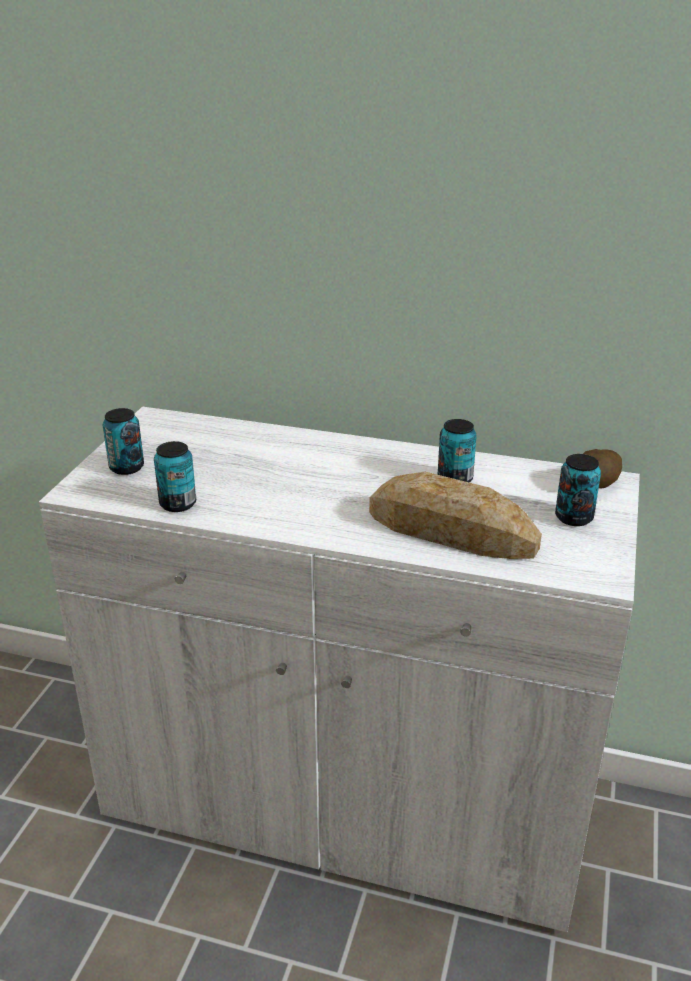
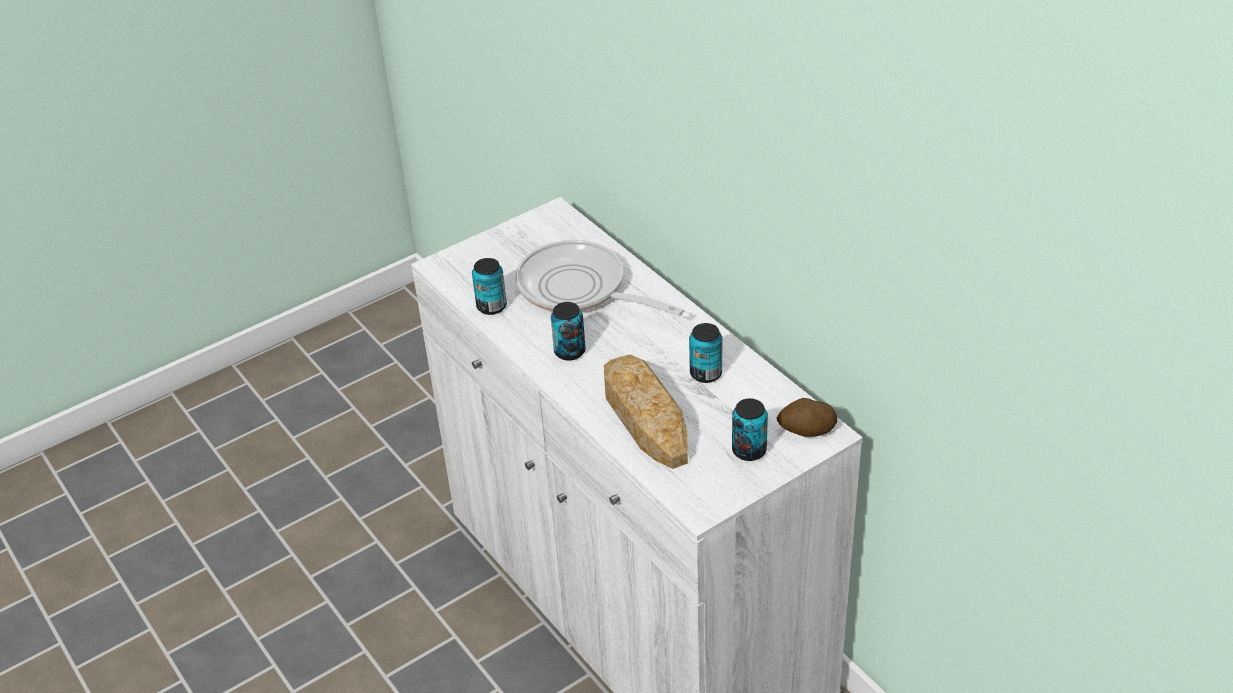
camera: 40 degrees right, 10 degrees up
can [103,408,144,475] -> can moved to [551,302,586,361]
none -> frying pan [516,240,684,316]

